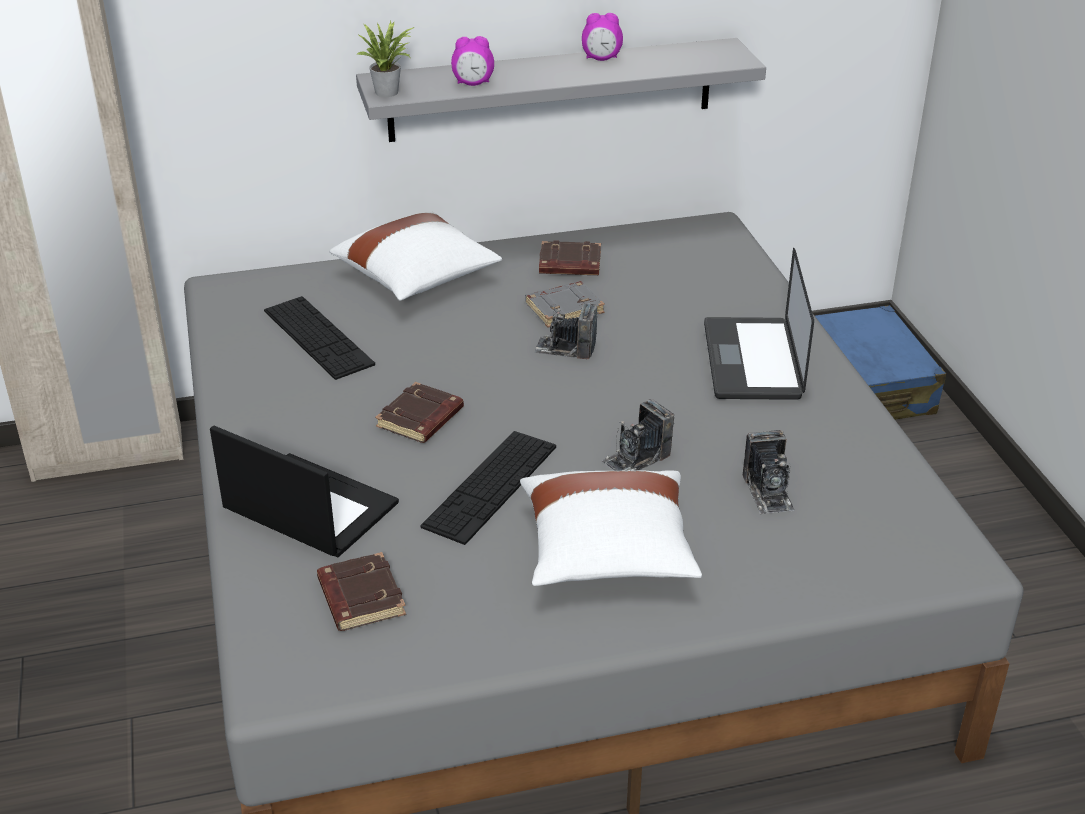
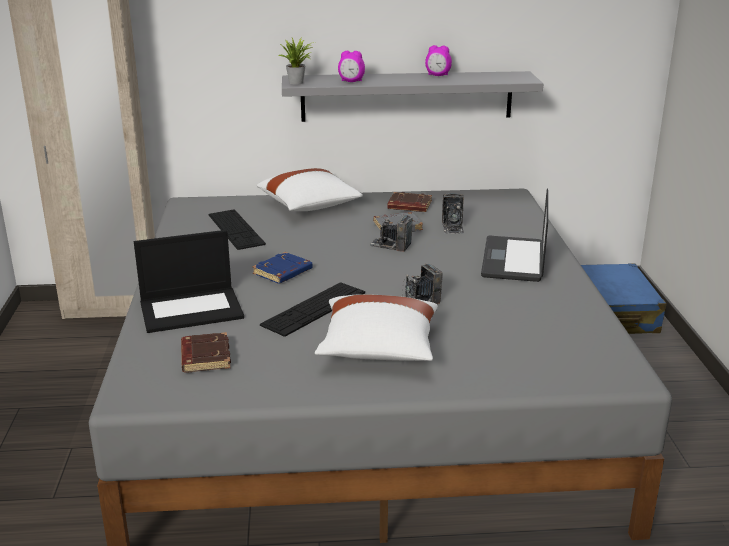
camera: 10 degrees right, 10 degrees down
laptop [210,425,399,557] -> laptop turned 120 degrees clockwise [134,230,244,333]
brown book [375,382,464,443] -> blue book [252,252,313,284]
camera [743,430,794,514] -> camera moved to [442,193,464,234]

